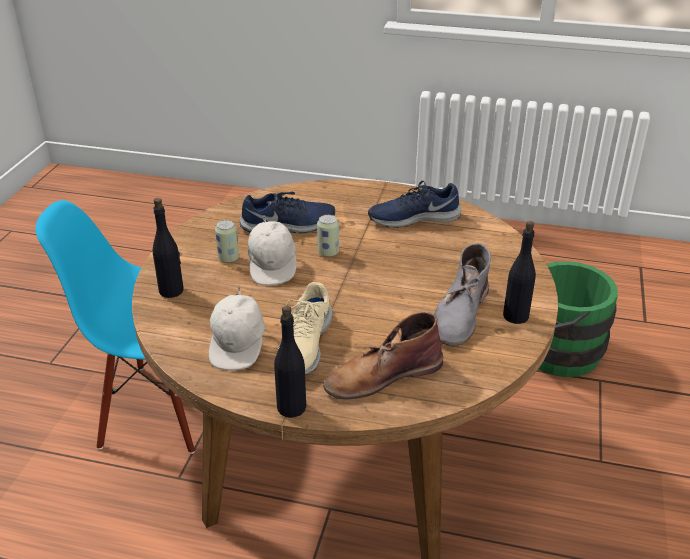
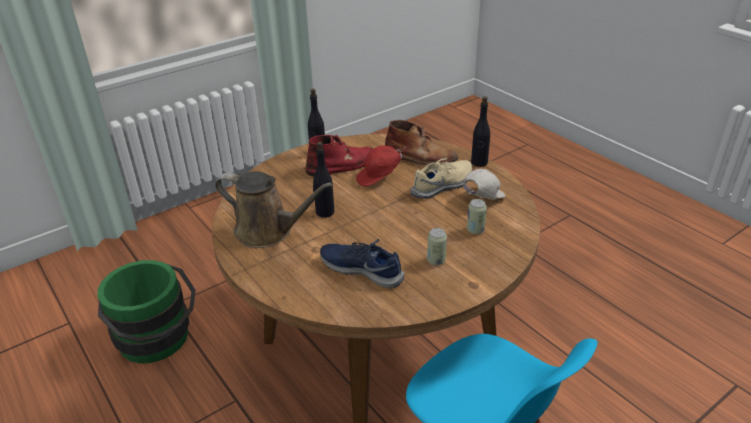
camera: 140 degrees left, 0 degrees up
black bottle [153,198,183,298] -> black bottle moved to [313,142,334,218]
white cap [248,215,297,286] -> none
can [317,215,339,257] -> can moved to [467,199,487,234]
blue shoe [368,181,462,228] -> brown watering can [215,171,333,248]
grey boot [434,243,491,346] -> red boot [306,135,372,177]
none -> red cap [356,146,406,187]

